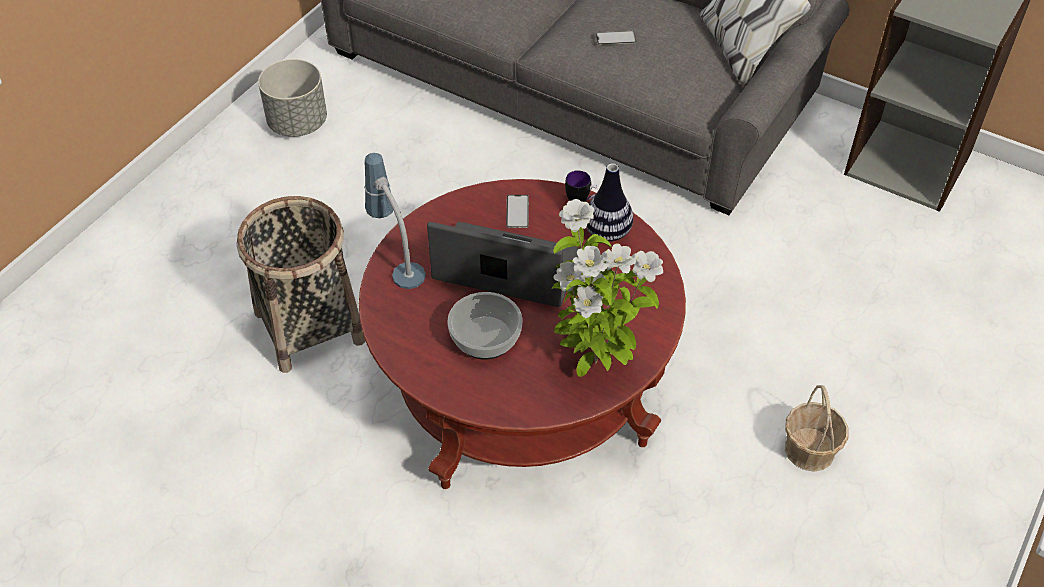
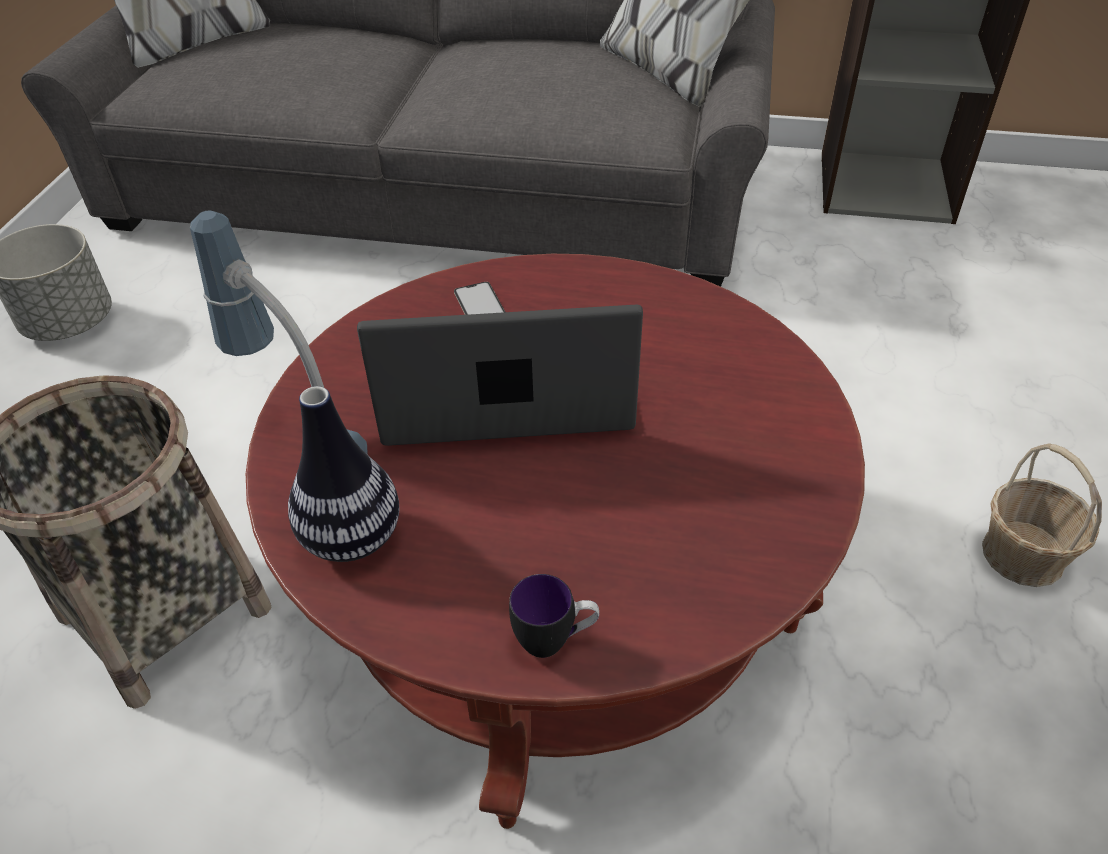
camera: 20 degrees left, 5 degrees down
bowl [447,292,523,360] -> none
potted plant [552,199,663,377] -> none
mug [565,170,600,202] -> mug moved to [509,574,599,658]
vase [586,163,633,242] -> vase moved to [288,386,399,562]
phone [596,31,636,45] -> none

